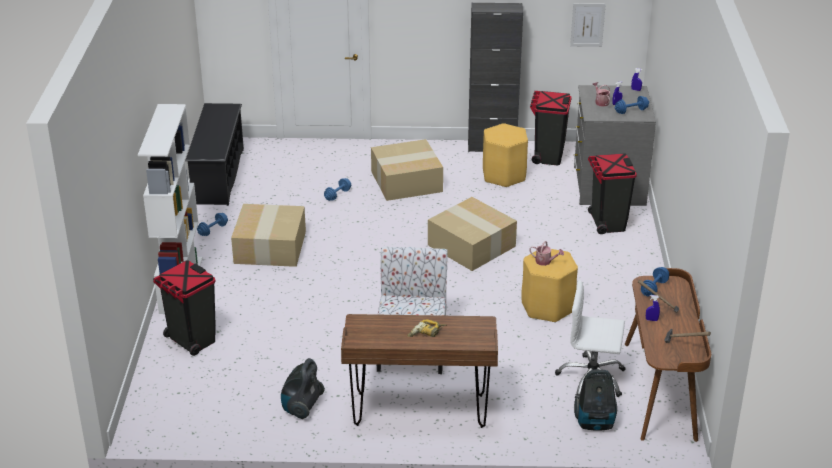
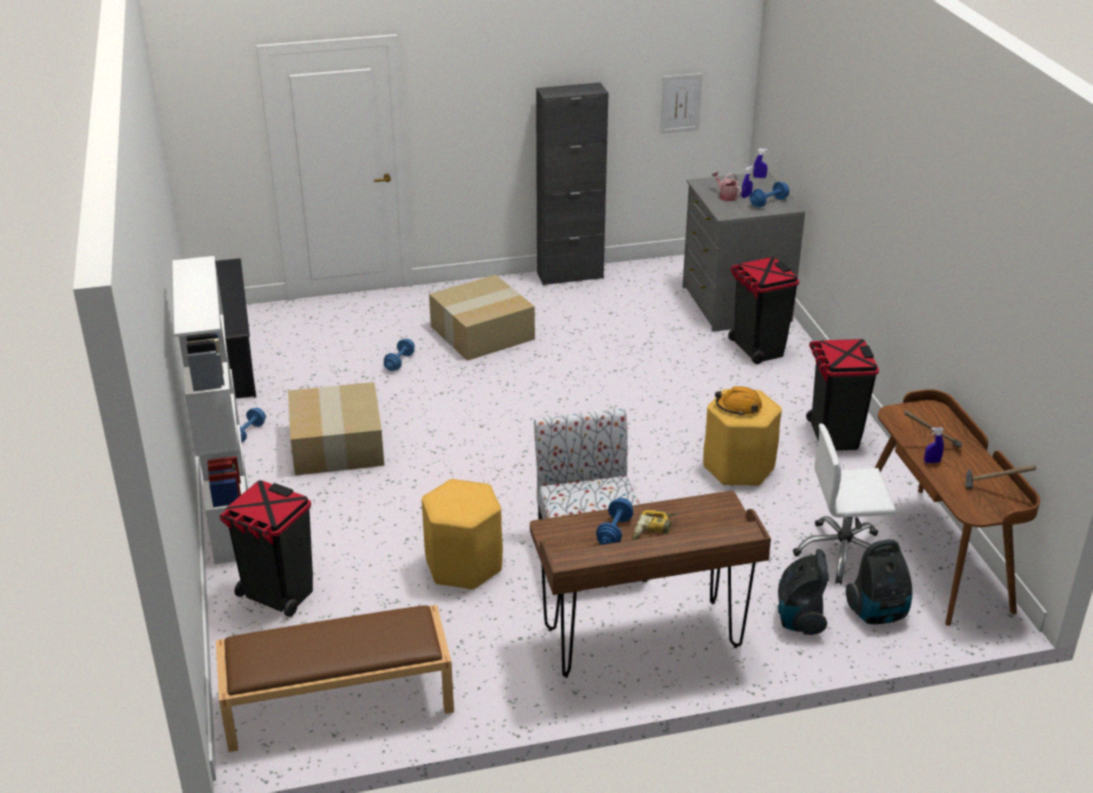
camera: 15 degrees left, 0 degrees up
vacuum cleaner [281,358,325,419] -> vacuum cleaner moved to [778,549,829,635]
cardboard box [428,197,517,271] -> none
yellow stool [483,123,528,187] -> yellow stool moved to [422,479,503,589]
watering can [529,241,564,266] -> orange hard hat [715,386,762,416]
black trash can [530,91,572,165] -> black trash can moved to [806,339,879,451]
blue dumbbell [641,267,669,296] -> blue dumbbell moved to [596,498,633,545]
none -> brown bench [216,605,454,752]

